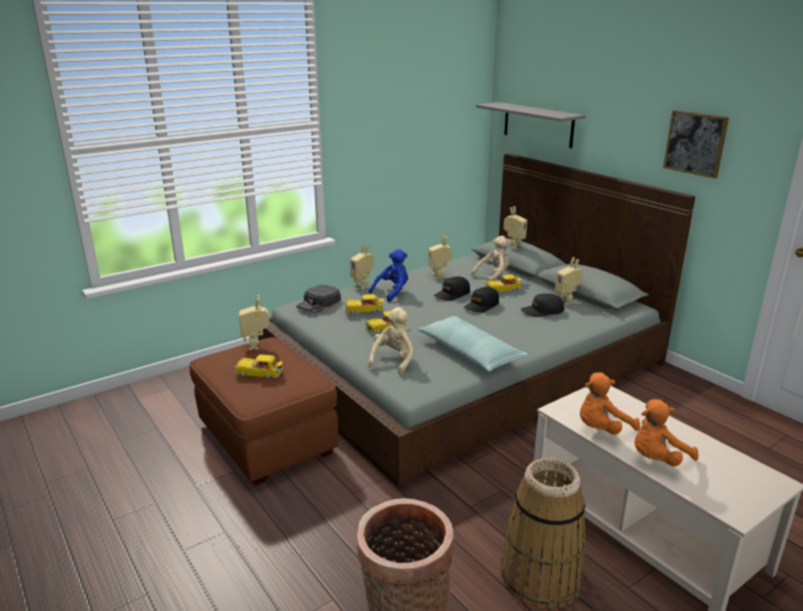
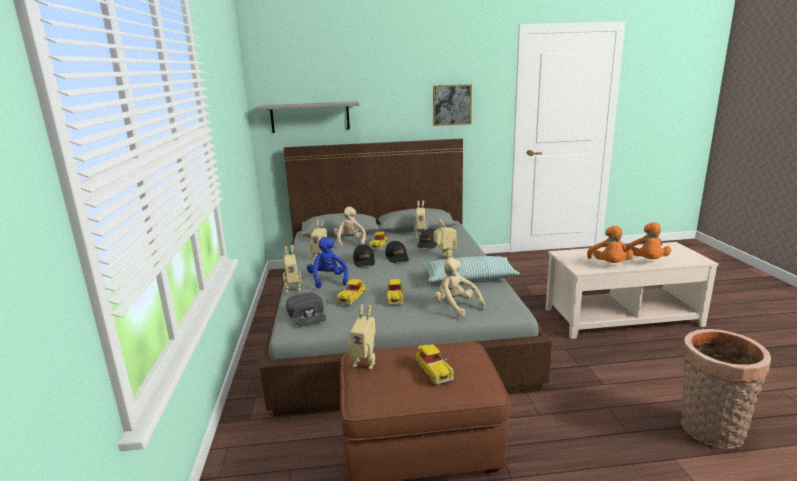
camera: 60 degrees left, 5 degrees down
toy car [234,355,283,379] -> toy car turned 60 degrees counterclockwise [415,344,454,384]
basket [501,458,587,610] -> none
toy robot [504,206,527,249] -> toy robot moved to [434,219,457,259]

